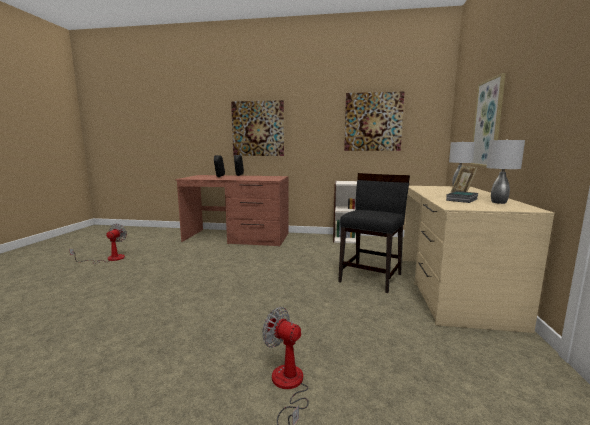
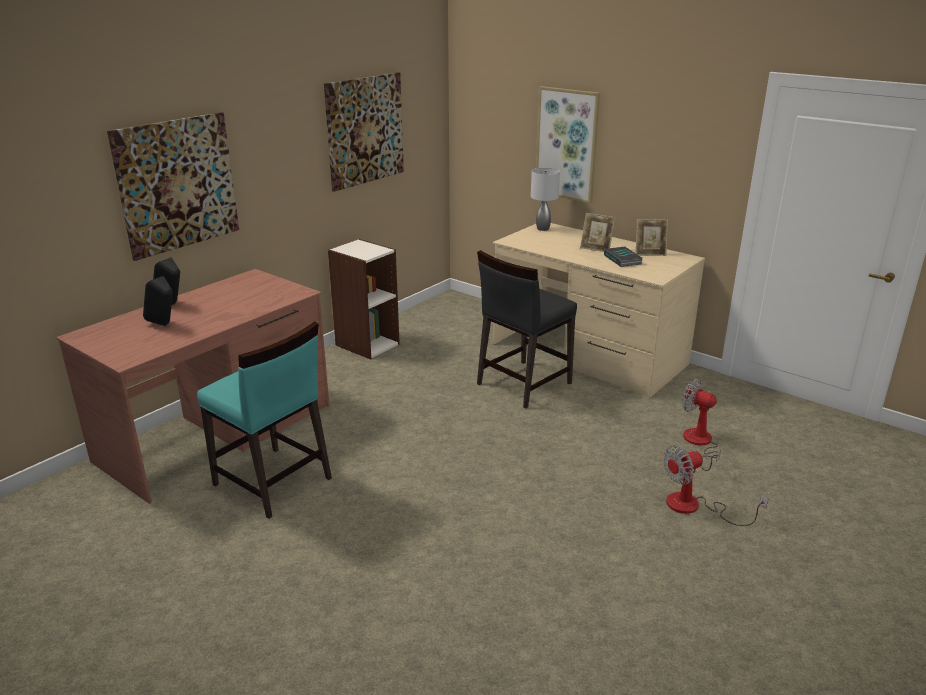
camera: 60 degrees left, 15 degrees up
fan [69,223,127,264] -> fan moved to [682,379,721,471]
black chair [338,173,410,293] -> black chair turned 105 degrees counterclockwise [477,250,577,408]
grey table lamp [486,139,525,204] -> picture frame [636,219,668,256]
none -> turquoise chair [197,322,332,519]

